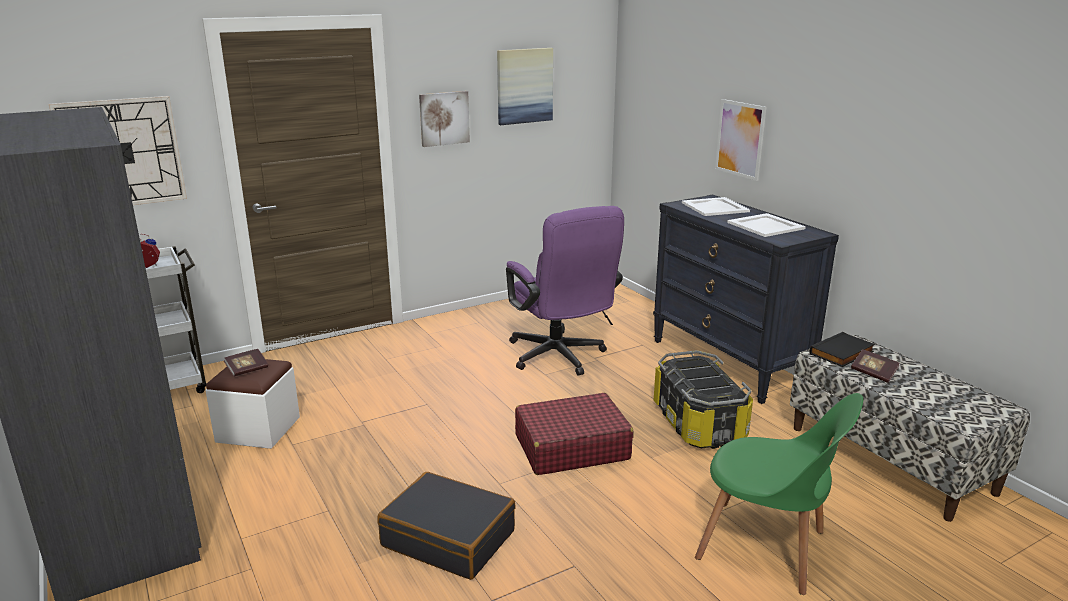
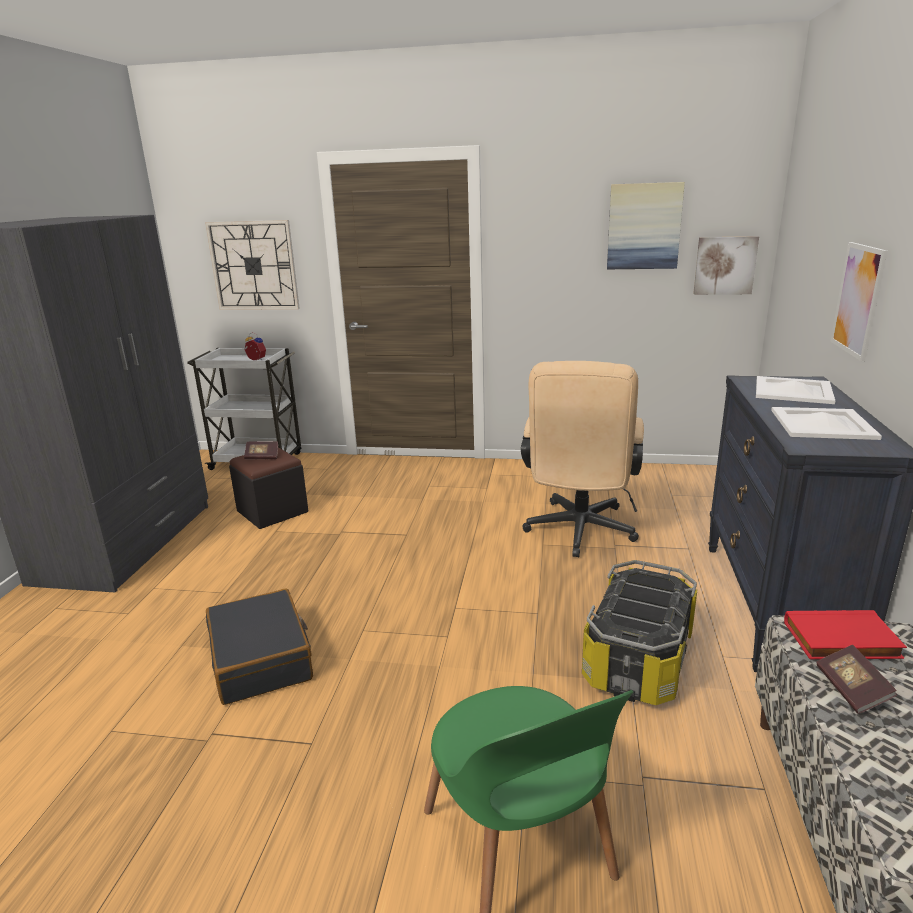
camera: 40 degrees right, 0 degrees up
white ottoman [205,359,300,449] -> black ottoman [229,447,308,529]
picture [419,91,470,147] -> picture moved to [693,236,759,295]
purple office chair [506,206,624,376] -> beige office chair [521,361,644,557]
red suitcase [515,393,633,475] -> none
black book [809,332,875,367] -> red book [784,610,907,659]

